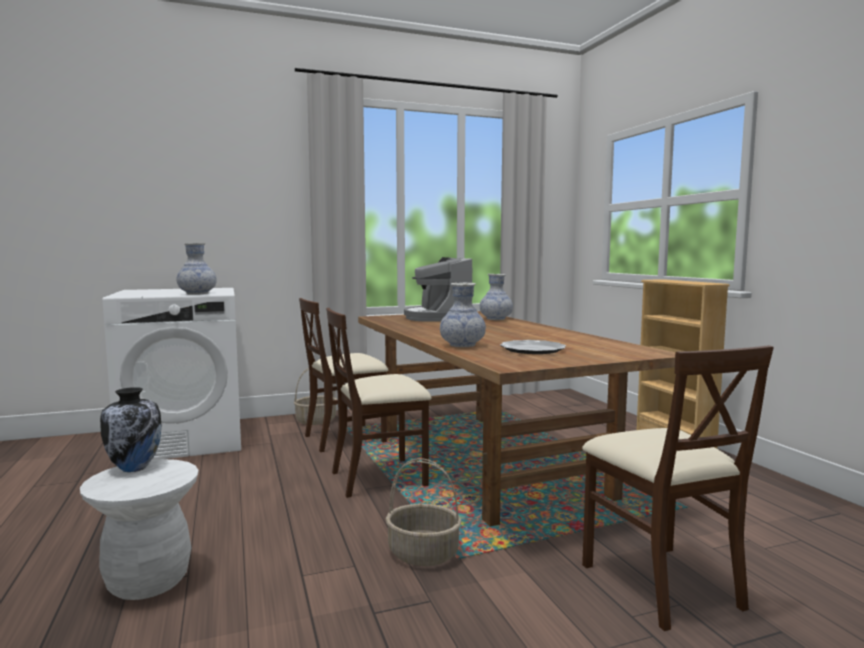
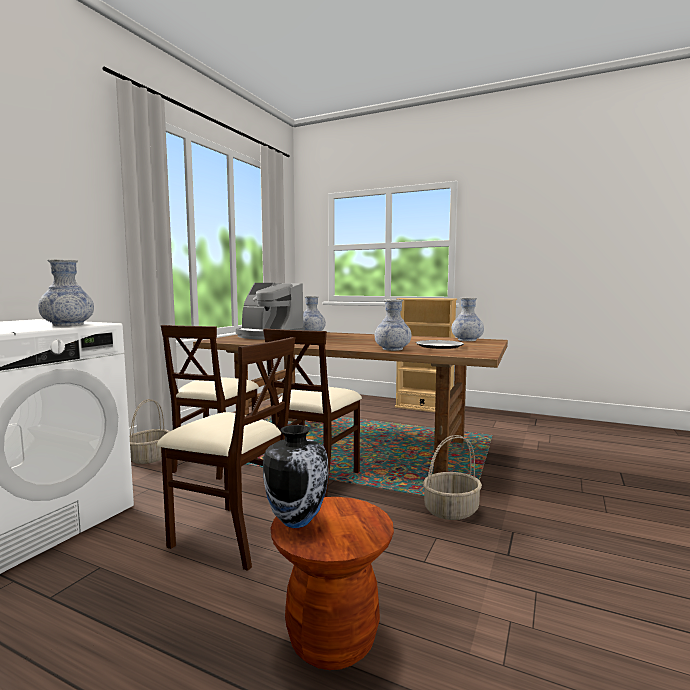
camera: 45 degrees left, 0 degrees up
white stool [80,459,199,600] -> brown stool [270,497,394,670]
beige chair [582,345,774,631] -> beige chair moved to [157,337,295,571]
none -> vase [452,298,484,341]

